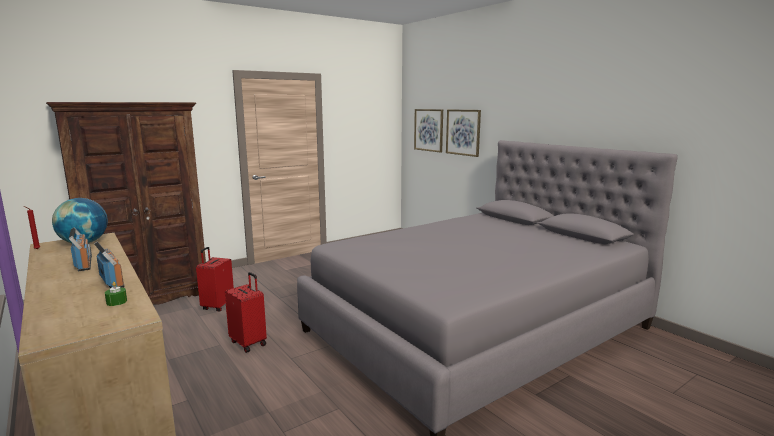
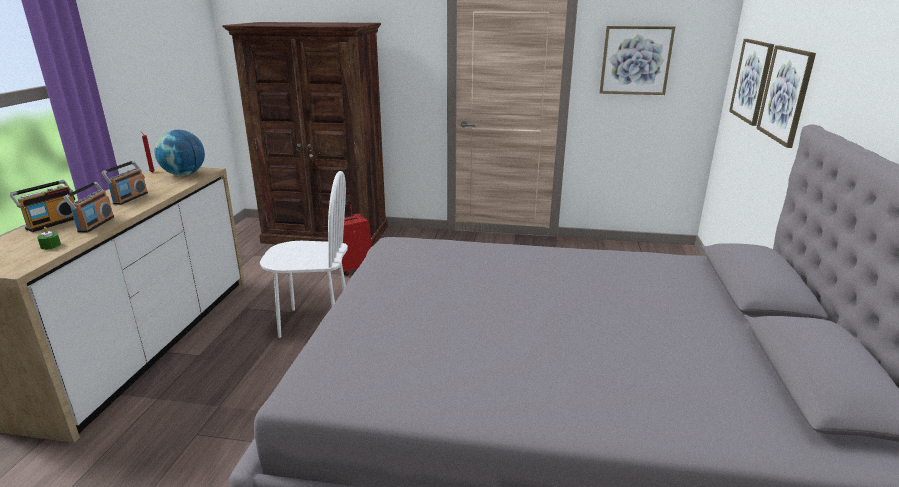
camera: 45 degrees right, 10 degrees up
red suitcase [225,272,267,353] -> white chair [260,171,348,338]
none -> radio [10,180,75,232]
none -> picture [600,26,675,95]

